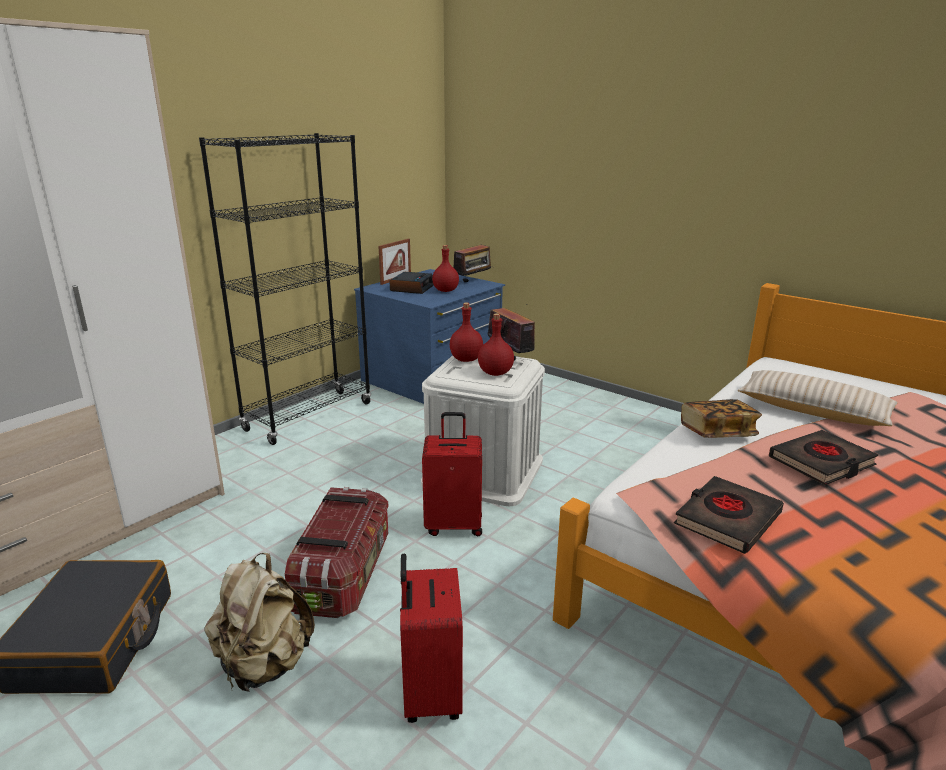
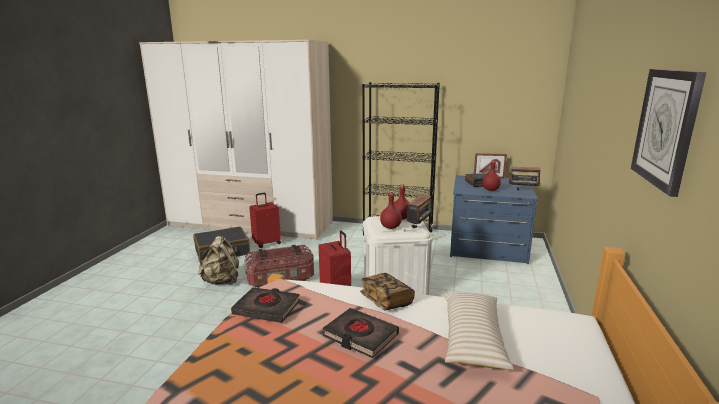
camera: 65 degrees right, 5 degrees down
red suitcase [400,554,463,723] -> red suitcase moved to [249,193,281,248]
none -> wall clock [631,69,706,197]

